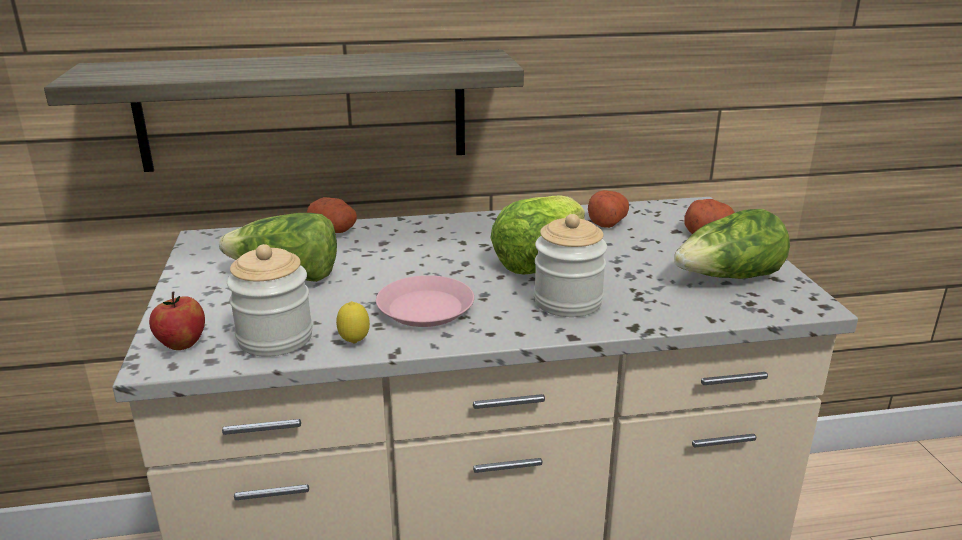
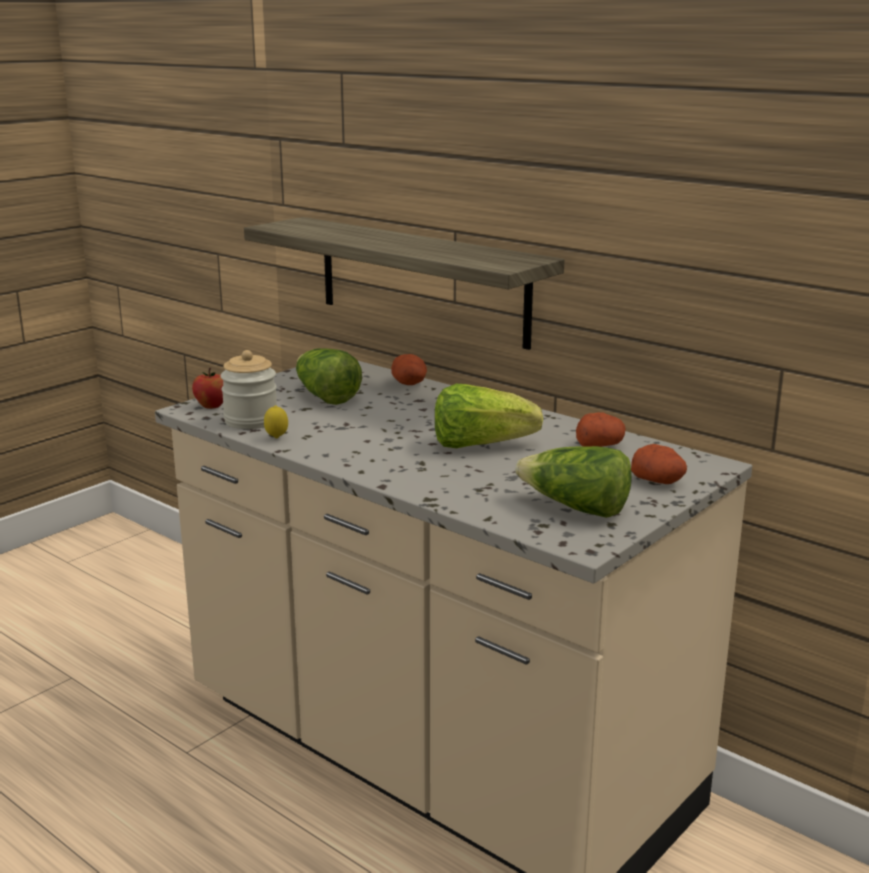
camera: 50 degrees right, 5 degrees down
pink plate [376,275,474,327] -> none
jar [534,214,607,317] -> none

